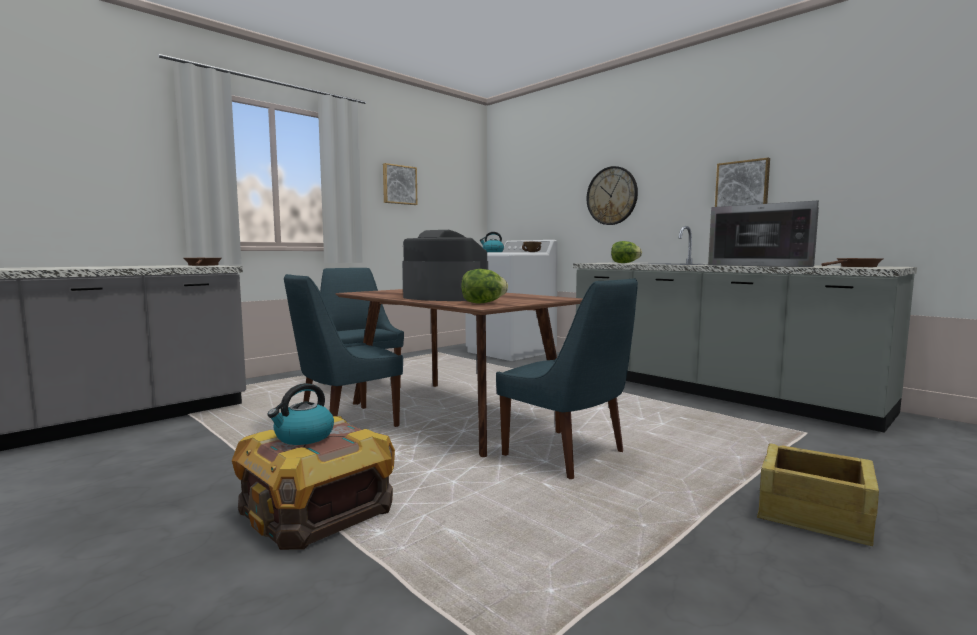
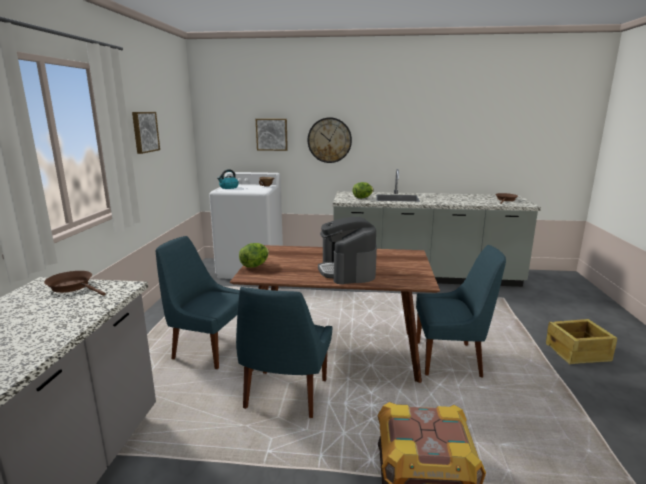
camera: 40 degrees left, 10 degrees up
kettle [267,383,334,445] -> none
coffee machine [402,230,488,301] -> coffee machine turned 90 degrees counterclockwise [318,217,377,284]
lettuce [461,269,508,303] -> lettuce moved to [239,243,269,268]
microwave [708,201,819,267] -> none
picture [715,158,770,207] -> picture moved to [256,119,288,151]

